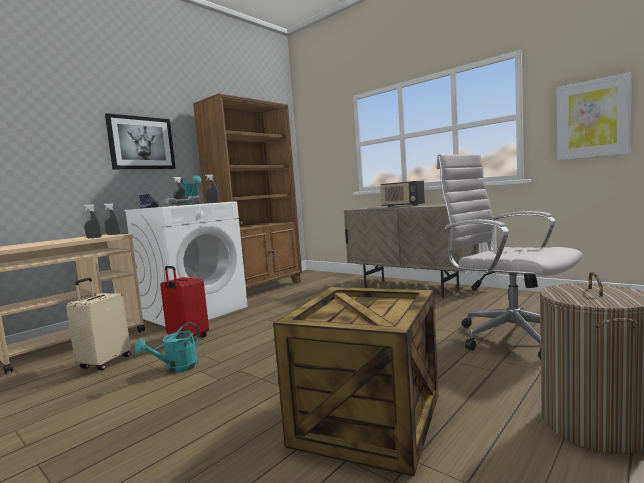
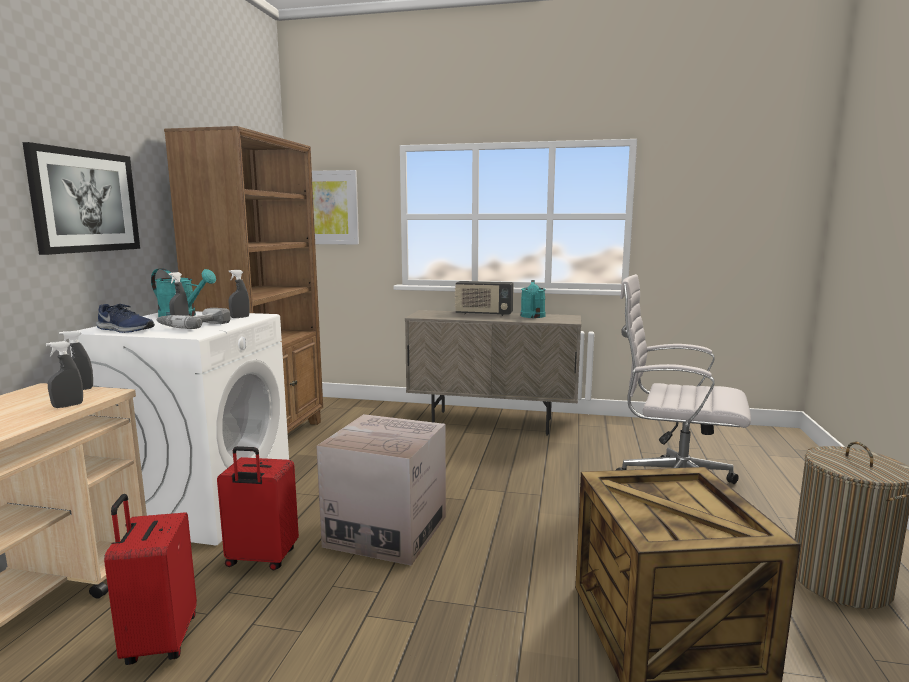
camera: 30 degrees left, 5 degrees up
beige suitcase [66,278,131,370] -> red suitcase [104,494,197,665]
turquoise watering can [134,322,200,373] -> turquoise watering can moved to [521,280,546,318]
picture [557,72,632,160] -> picture moved to [312,170,359,245]
none -> cardboard box [316,414,446,566]

